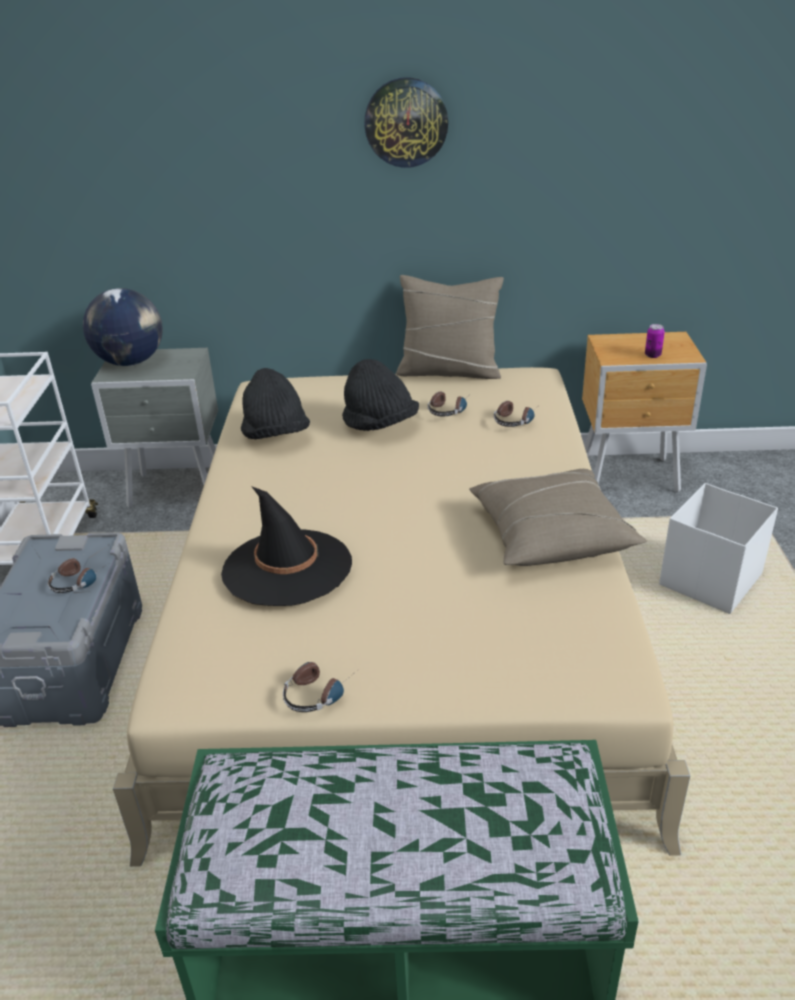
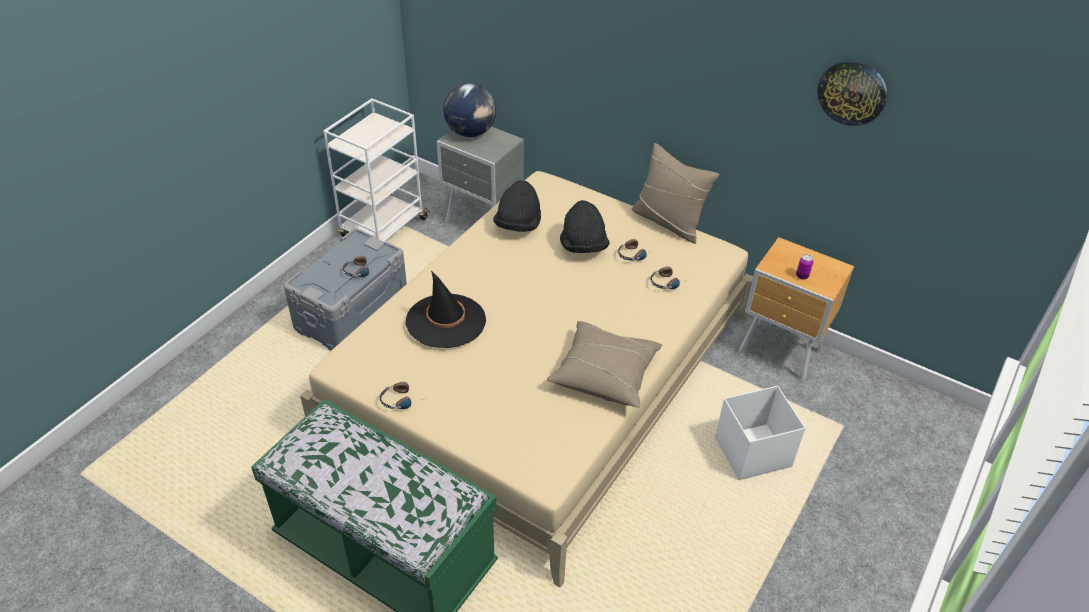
camera: 30 degrees right, 10 degrees up
wall clock [364,77,448,168] -> wall clock moved to [817,60,887,126]

